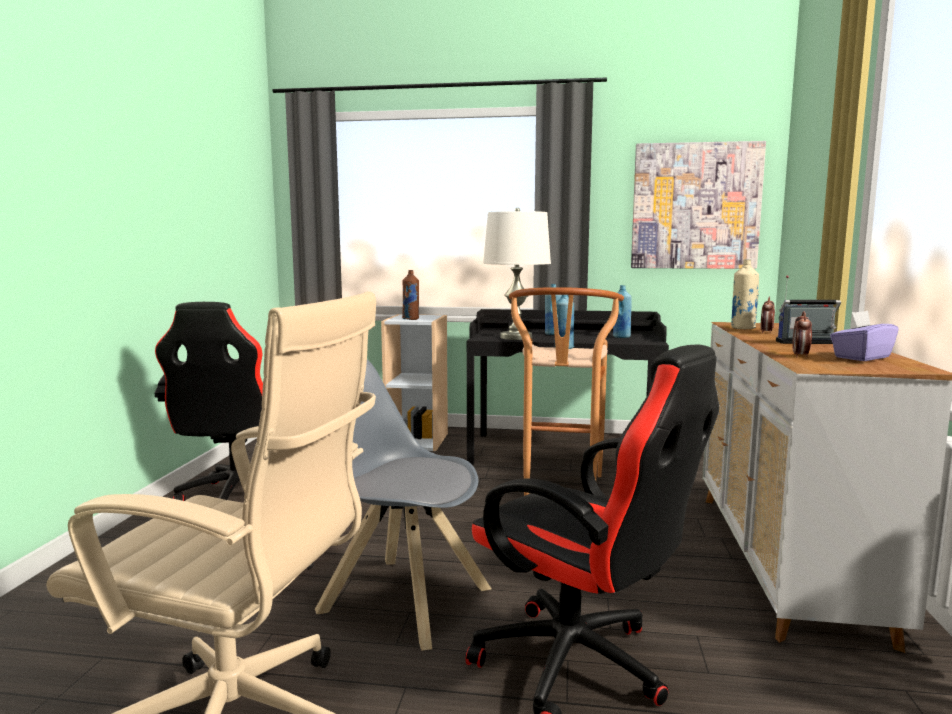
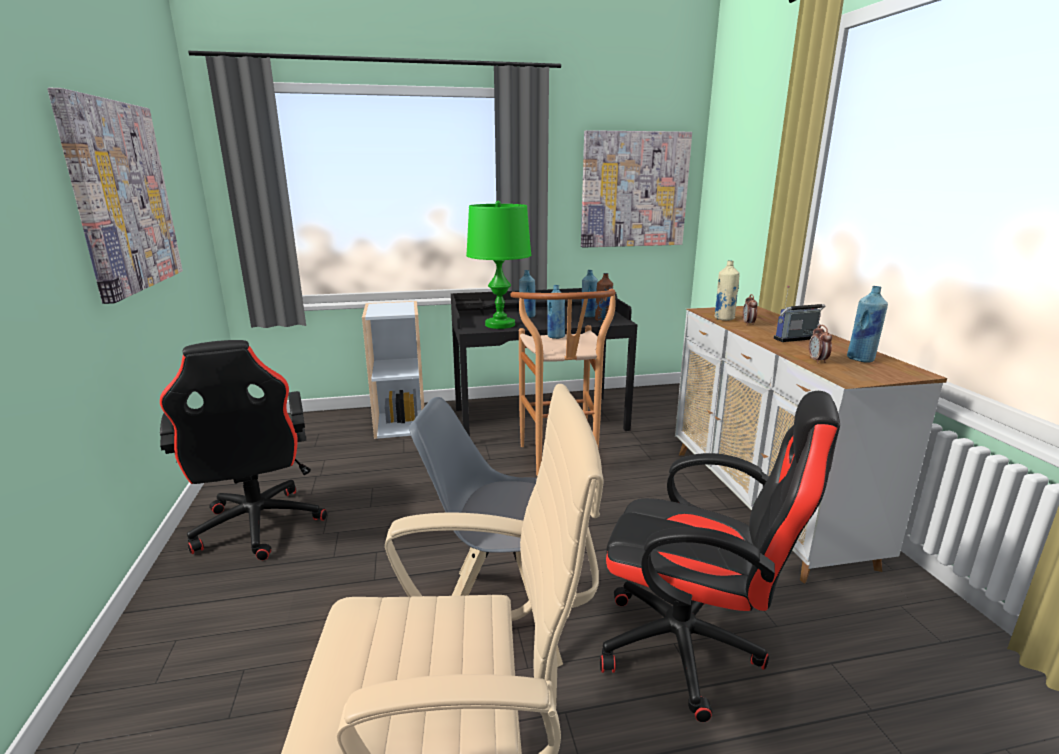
camera: 20 degrees left, 10 degrees up
brown bottle [402,270,419,320] -> brown bottle moved to [595,273,613,322]
white table lamp [483,208,551,340] -> green table lamp [466,201,531,329]
purple tissue box [830,311,899,361] -> blue bottle [847,286,888,363]
none -> picture [47,88,183,304]

